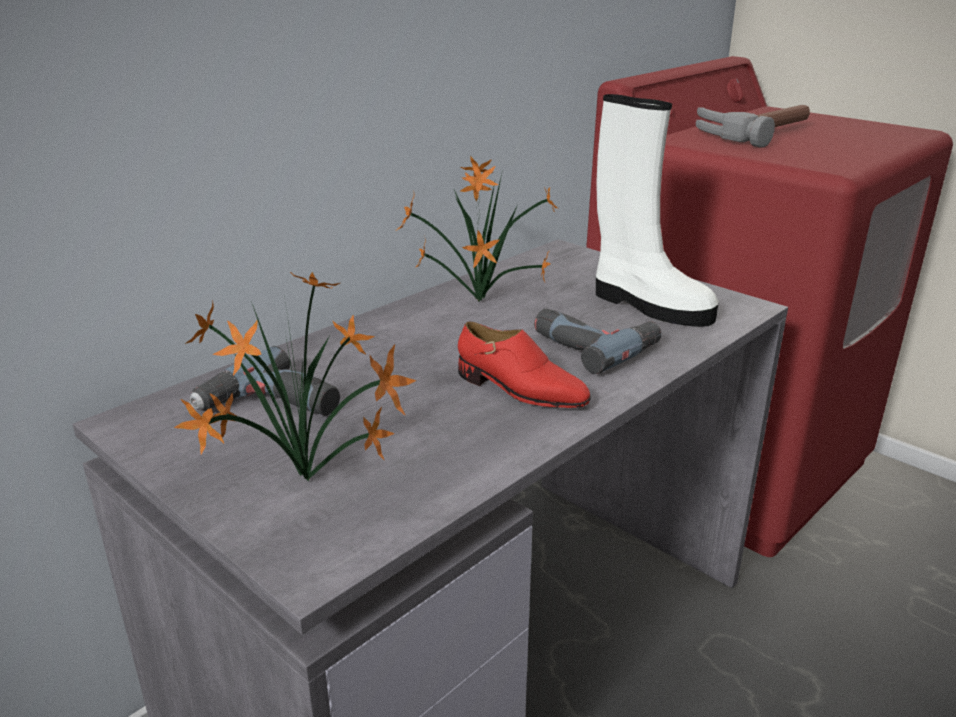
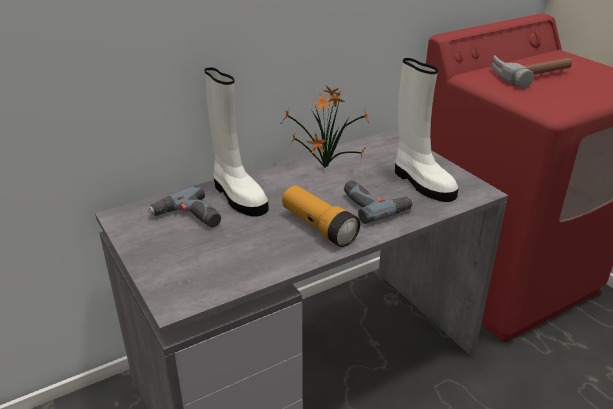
camera: 15 degrees right, 5 degrees up
potted plant [174,271,416,482] -> none
red shoe [458,322,591,408] -> flashlight [282,186,360,247]
none -> white boot [205,67,269,216]

